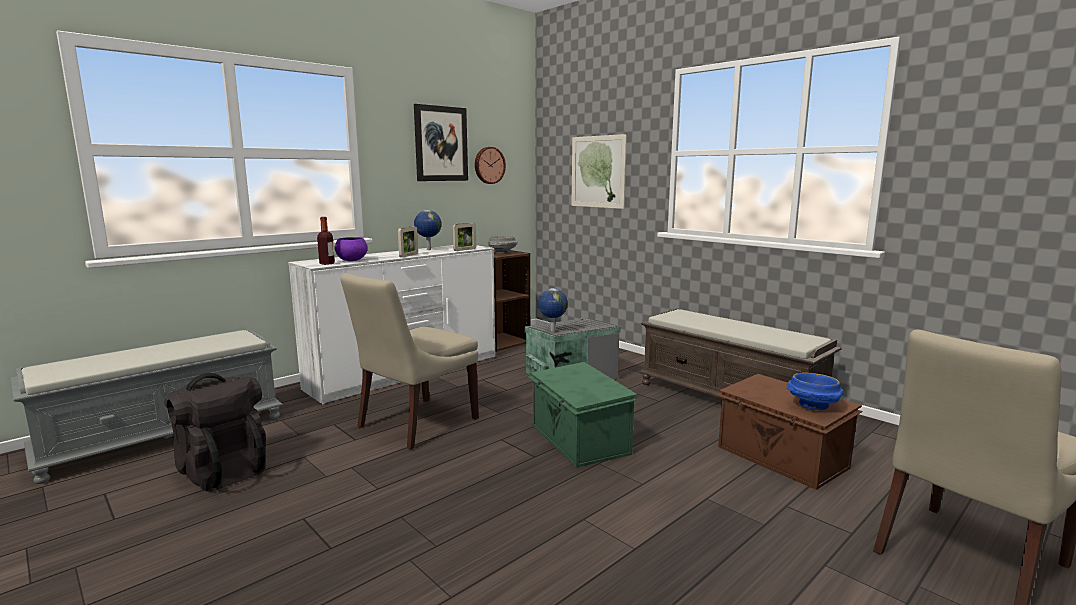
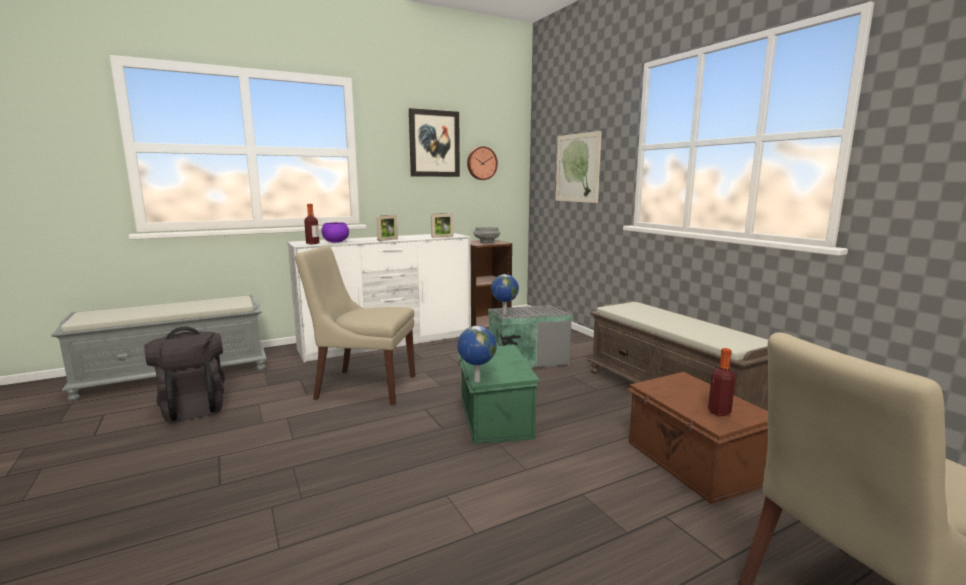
camera: 15 degrees right, 0 degrees up
beige chair [340,273,479,450] -> beige chair turned 45 degrees clockwise [295,246,415,405]
globe [414,210,442,250] -> globe moved to [458,326,497,382]
blue bowl [787,372,843,410] -> bottle [708,348,736,416]

